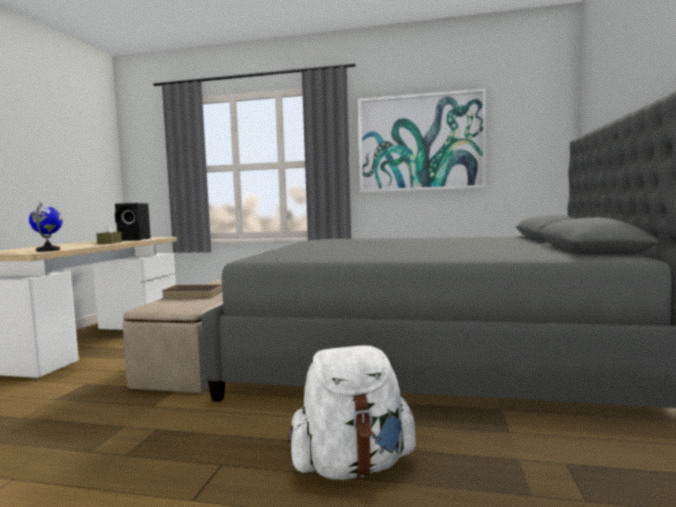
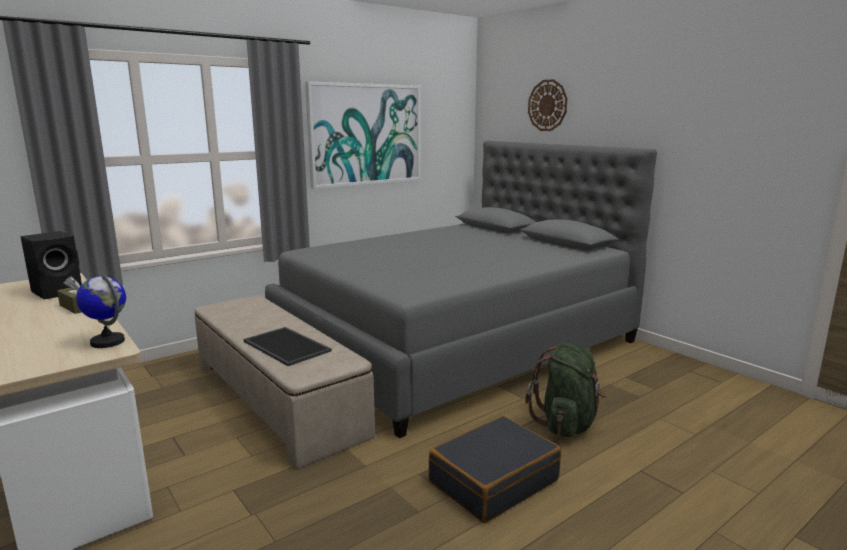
camera: 50 degrees left, 10 degrees up
brown book [162,284,222,299] -> tray [243,327,332,366]
white backpack [288,345,416,480] -> green backpack [525,343,607,437]
none -> black suitcase [429,416,561,523]
none -> wall clock [528,79,568,131]

